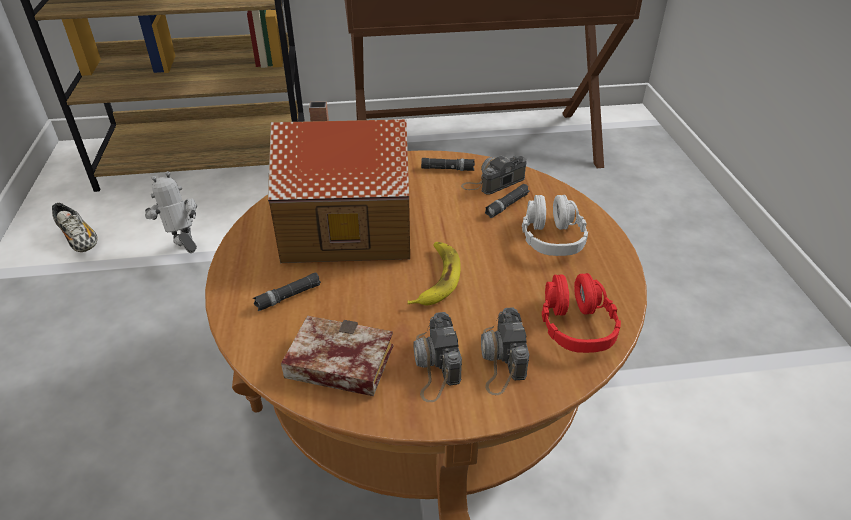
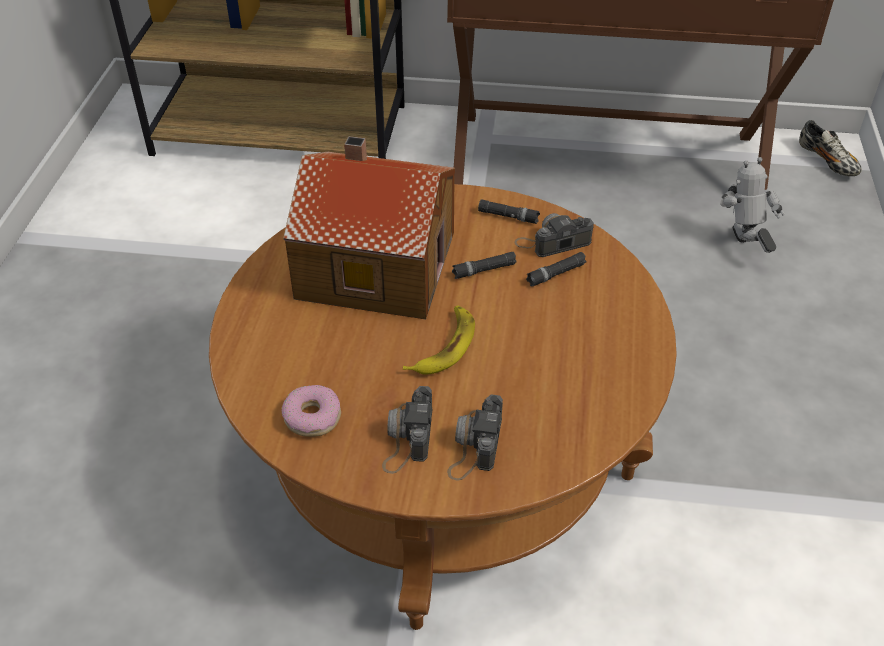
camera: 15 degrees right, 5 degrees up
shoe [52,203,98,252] -> shoe moved to [799,120,862,176]
toy robot [145,171,197,253] -> toy robot moved to [720,157,784,253]
black flashlight [253,272,321,311] -> black flashlight moved to [452,252,517,279]
book [281,316,393,396] -> donut [282,385,341,437]
grey headphones [522,195,588,256] -> none
red headphones [542,273,621,353] -> none

